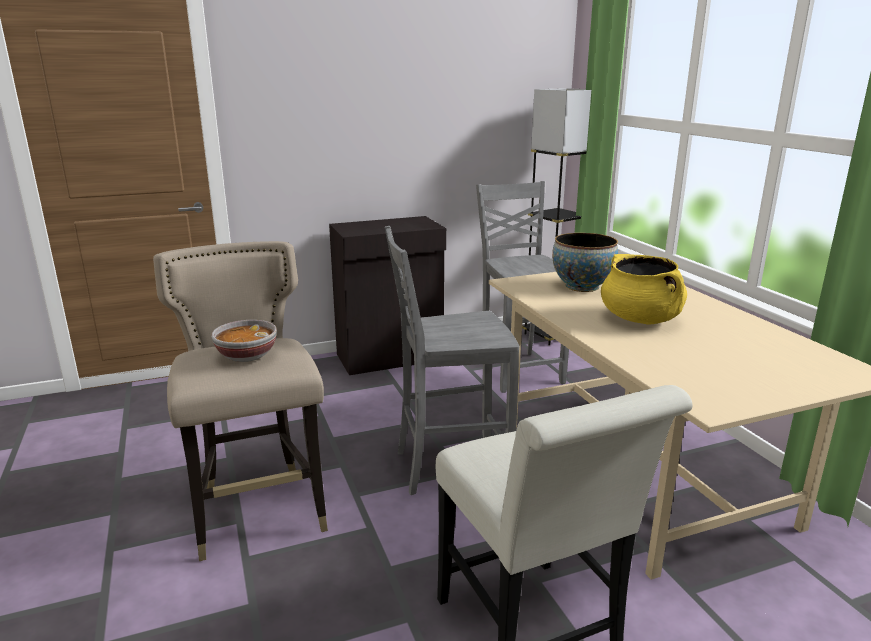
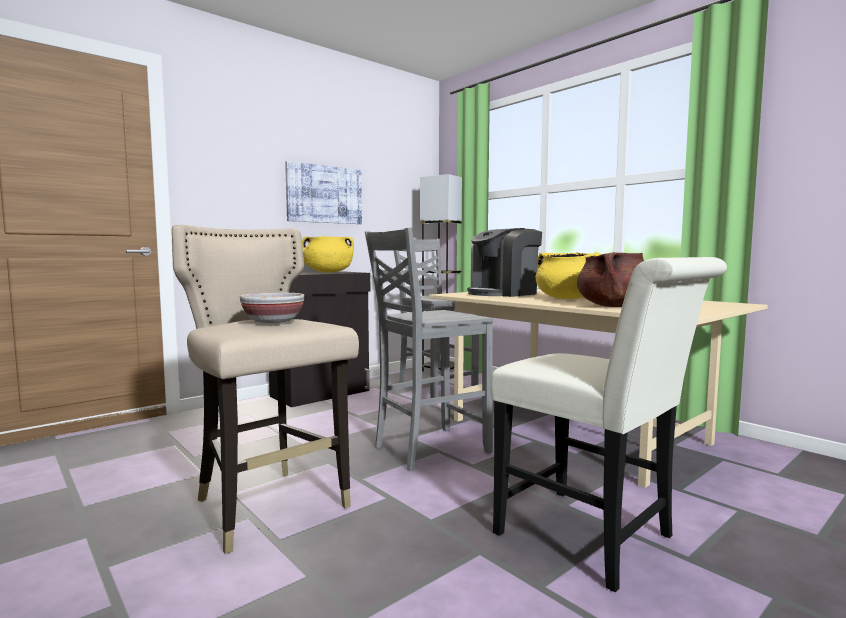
camera: 20 degrees left, 15 degrees down
bowl [552,233,618,292] -> coffee machine [467,228,542,297]
none -> picture [285,161,362,224]
none -> yellow cooking pot [302,236,354,273]
none -> brown cooking pot [577,252,644,307]

